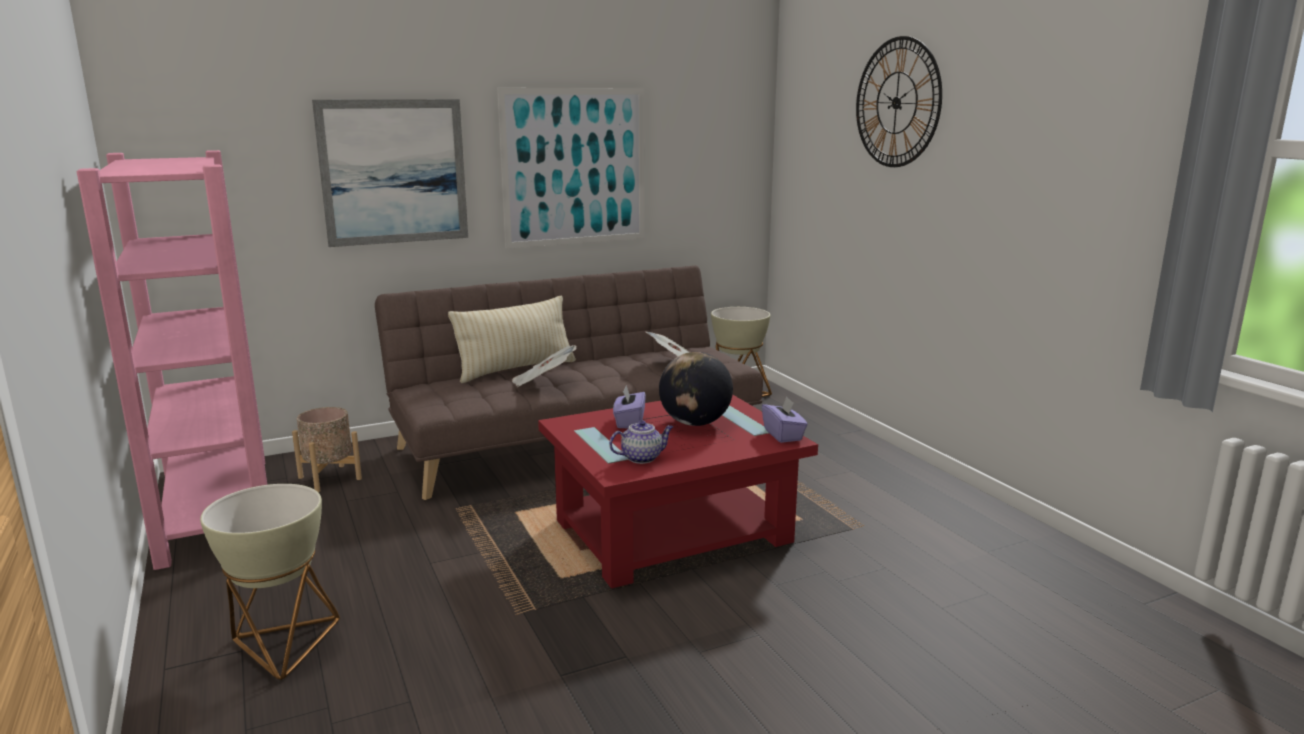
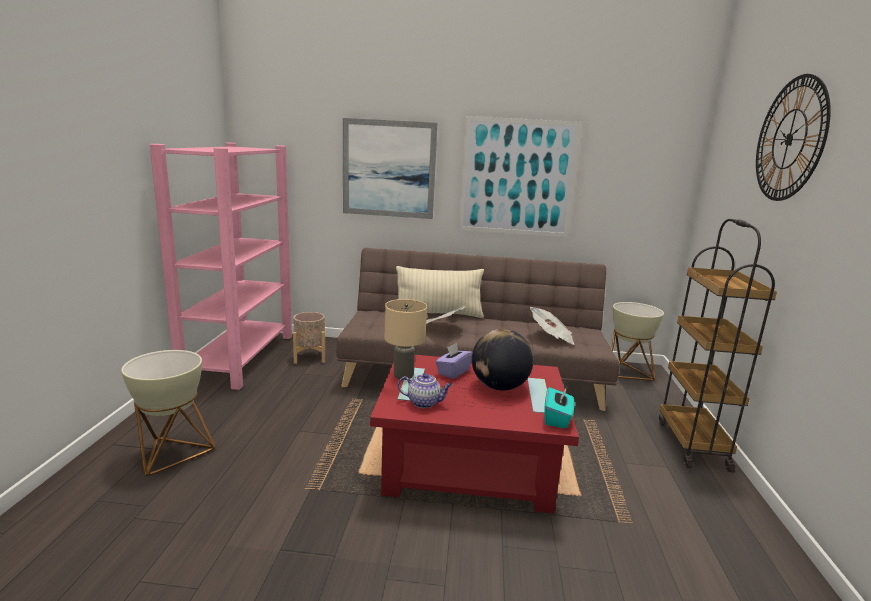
camera: 30 degrees right, 0 degrees up
purple tissue box [762,396,808,443] -> turquoise tissue box [544,387,574,428]
none -> beige table lamp [385,299,427,380]
none -> brown cart [659,219,777,473]

